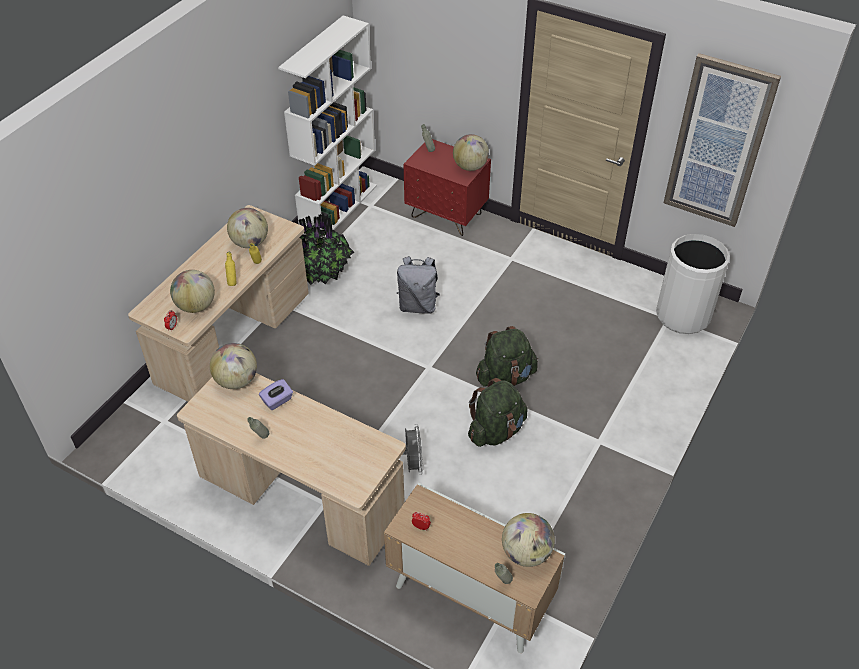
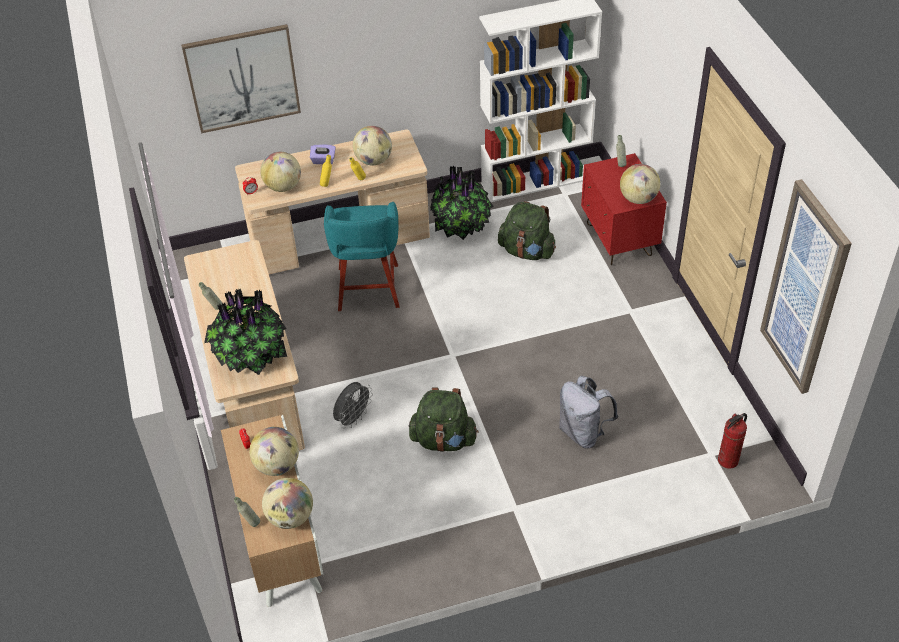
camera: 45 degrees right, 0 degrees up
globe [210,343,257,389] -> globe moved to [249,427,299,476]
purple tissue box [259,379,293,410] -> purple tissue box moved to [310,144,336,164]
grey backpack [397,256,440,314] -> grey backpack moved to [559,376,618,449]
green backpack [476,326,538,387] -> green backpack moved to [498,201,556,260]
white trash can [656,234,730,334] -> fire extinguisher [718,413,747,469]
none -> picture [181,24,301,133]
none -> potted plant [204,288,287,375]
none -> turquoise stool [324,202,399,311]

